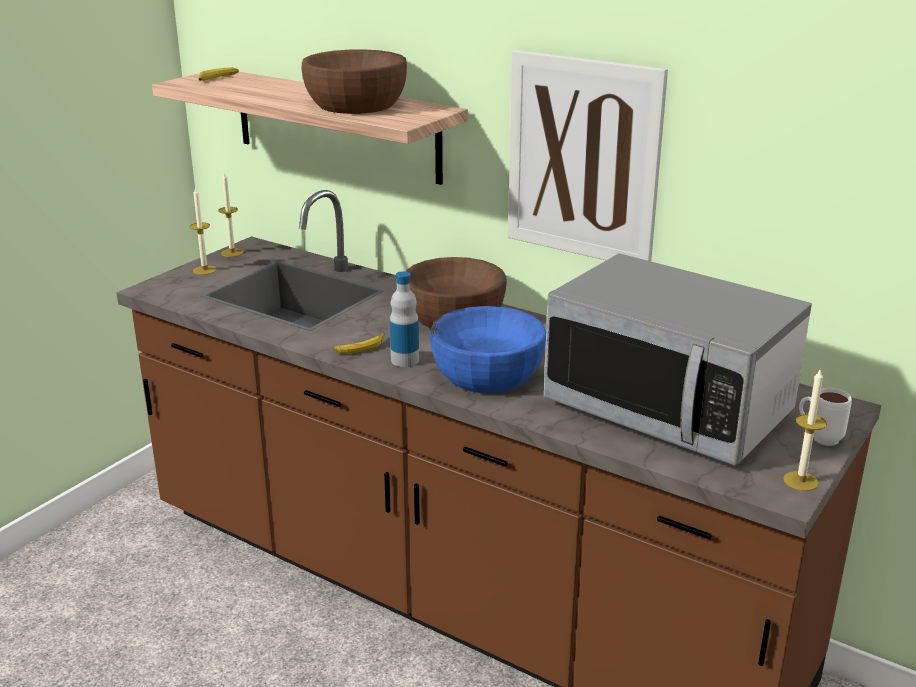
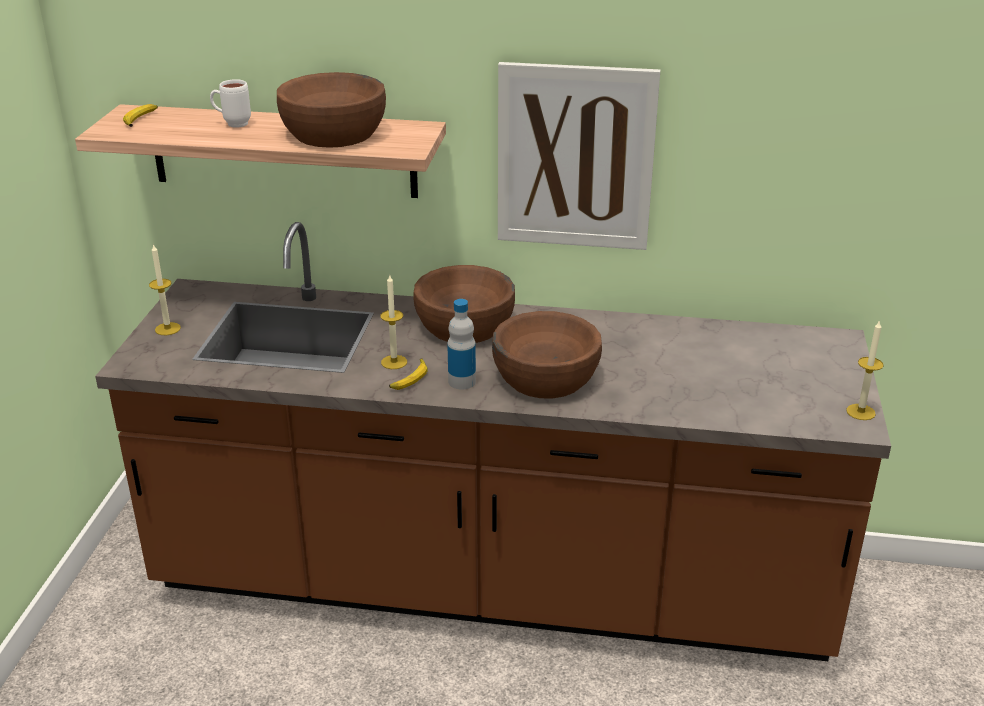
camera: 25 degrees left, 5 degrees up
candle [218,173,244,257] -> candle moved to [380,275,407,369]
blue bowl [430,306,546,393] -> brown bowl [492,311,602,399]
microwave [544,253,812,466] -> none
white mug [799,388,852,446] -> white mug moved to [210,79,251,128]

